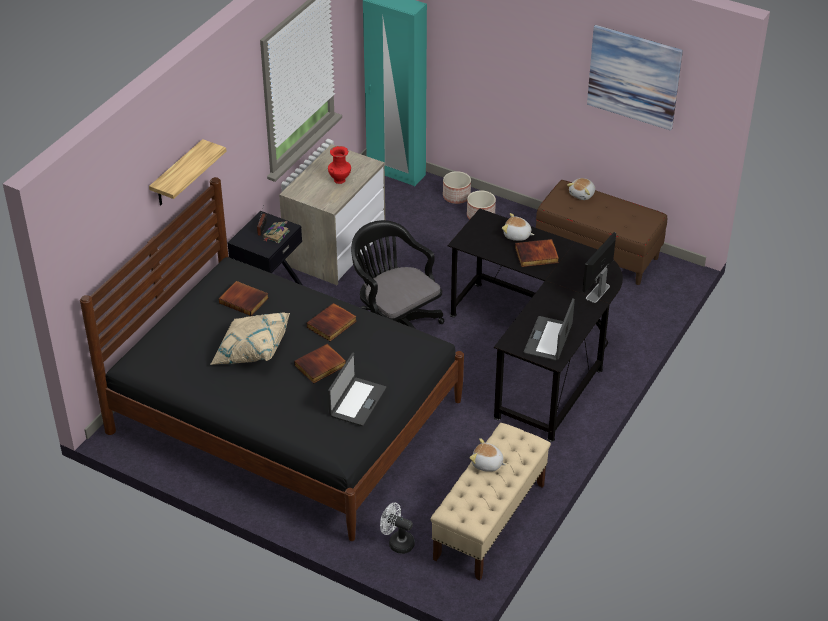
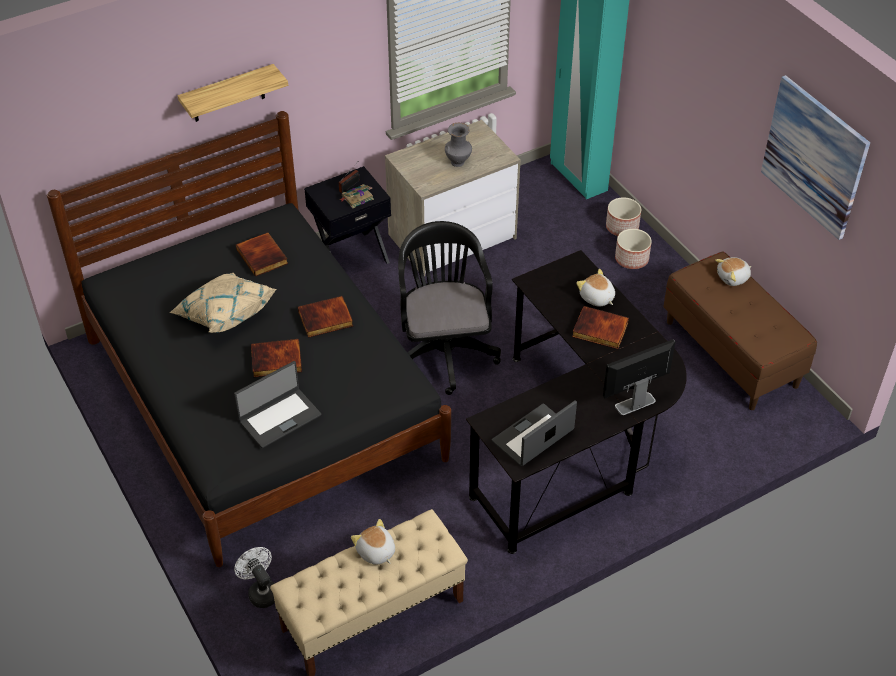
camera: 30 degrees right, 5 degrees up
red vase [328,146,351,184] -> grey vase [445,123,472,167]

